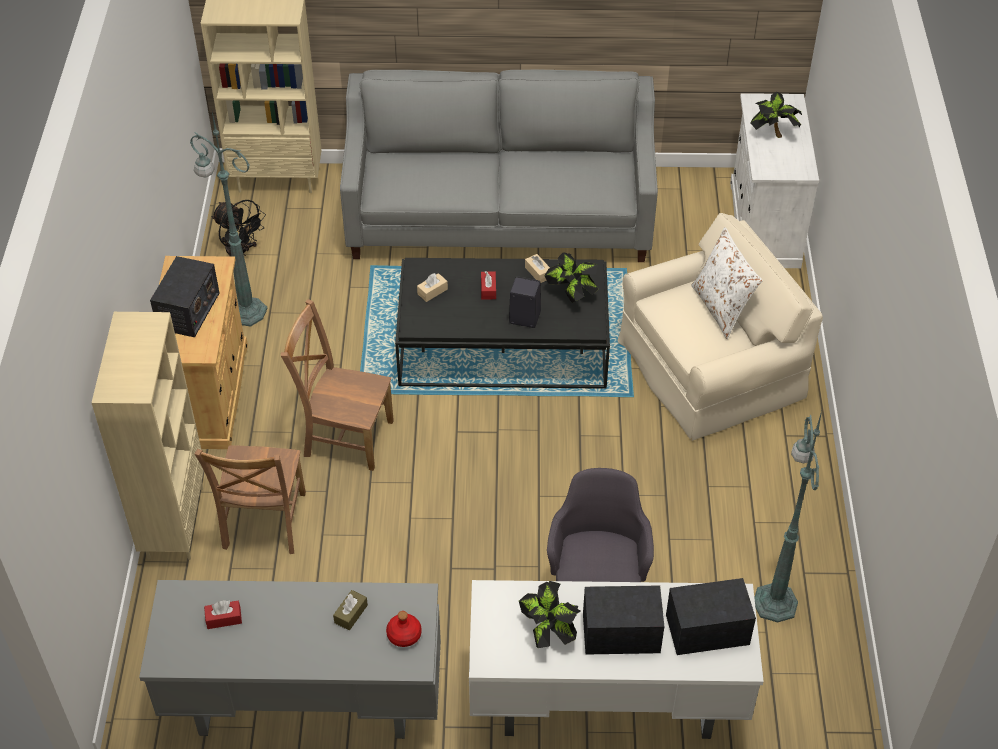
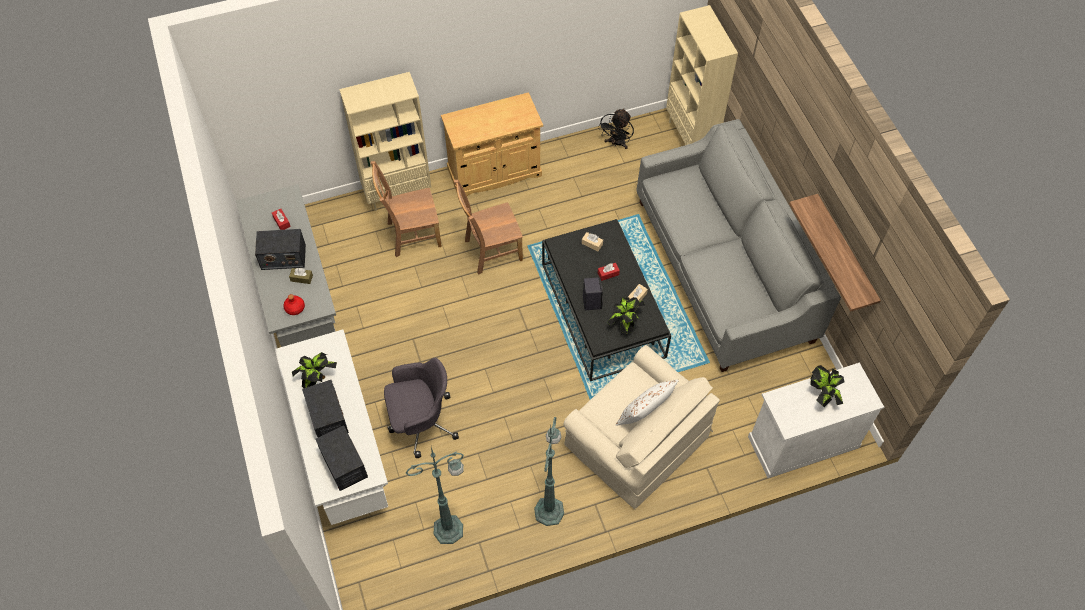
camera: 70 degrees right, 10 degrees up
radio [150,256,219,337] -> radio moved to [255,229,306,270]
green floor lamp [190,112,267,327] -> green floor lamp moved to [534,417,564,526]
brown chair [281,299,394,471] -> brown chair turned 105 degrees counterclockwise [454,180,523,274]
none -> shelf [789,194,881,312]

